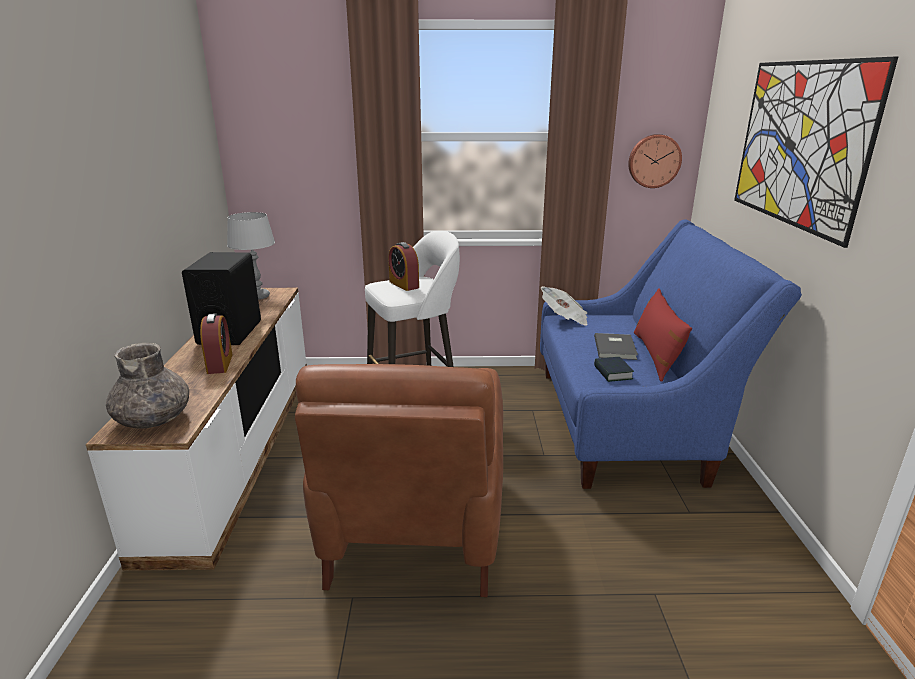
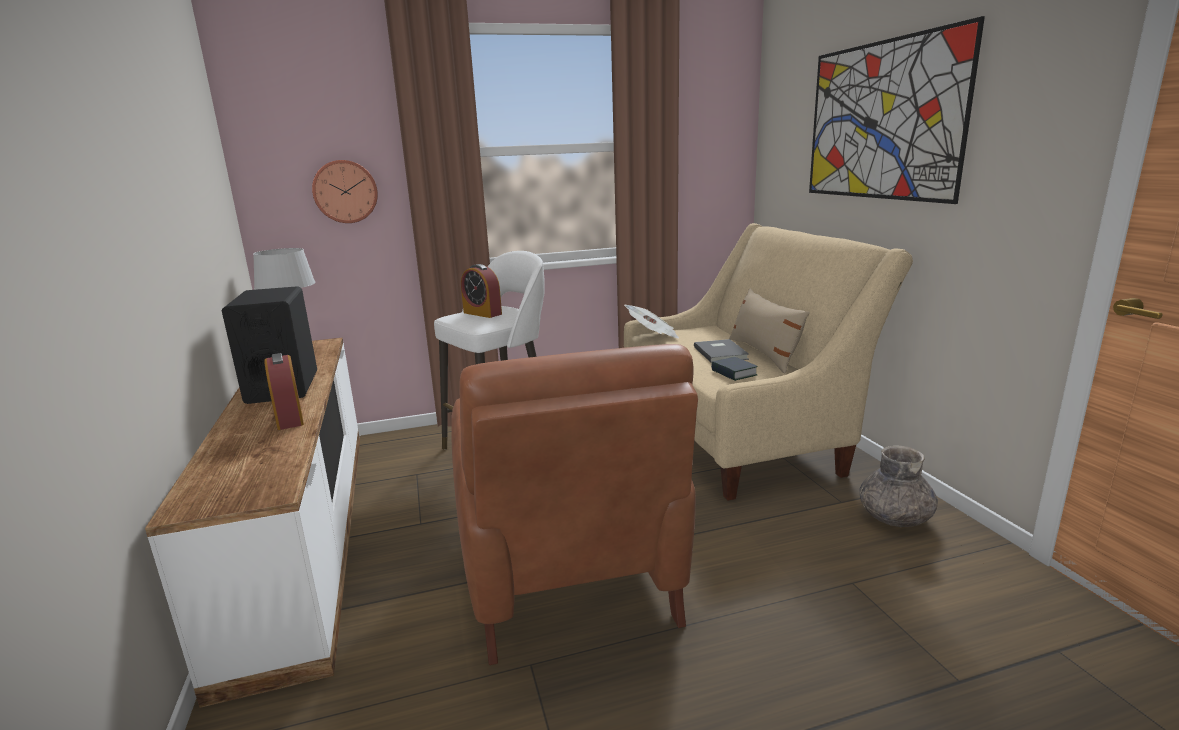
camera: 15 degrees left, 5 degrees down
grey vase [106,343,189,429] -> grey vase moved to [859,446,938,527]
blue sofa [540,219,802,489] -> beige sofa [624,223,913,501]
wall clock [628,134,682,188] -> wall clock moved to [312,160,378,223]
red pillow [634,288,692,382] -> beige pillow [729,288,810,373]

